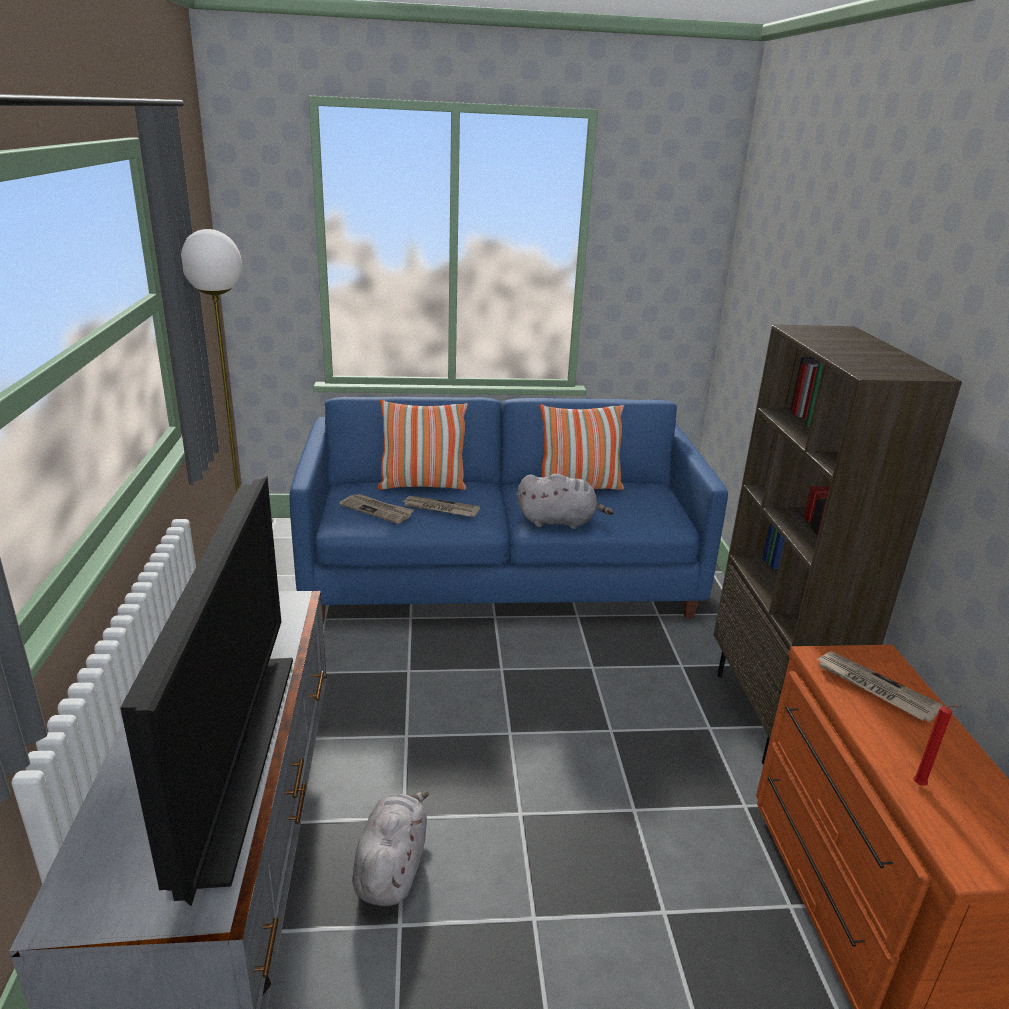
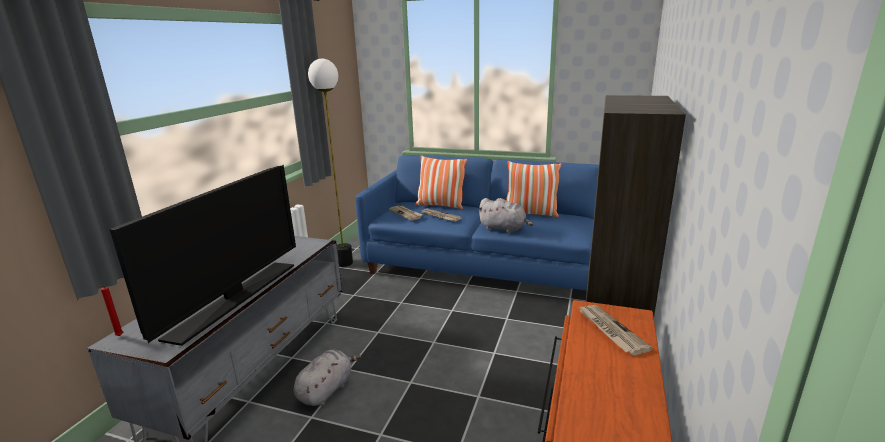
camera: 25 degrees right, 5 degrees down
red candle [913,705,962,786] -> red candle moved to [101,285,123,336]

